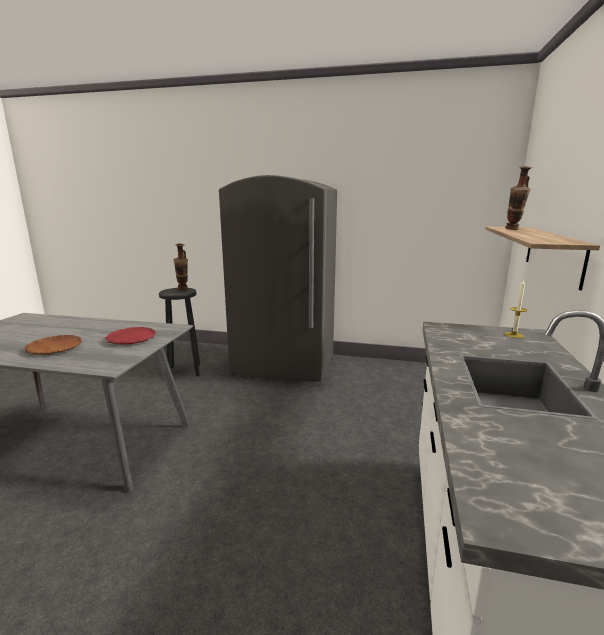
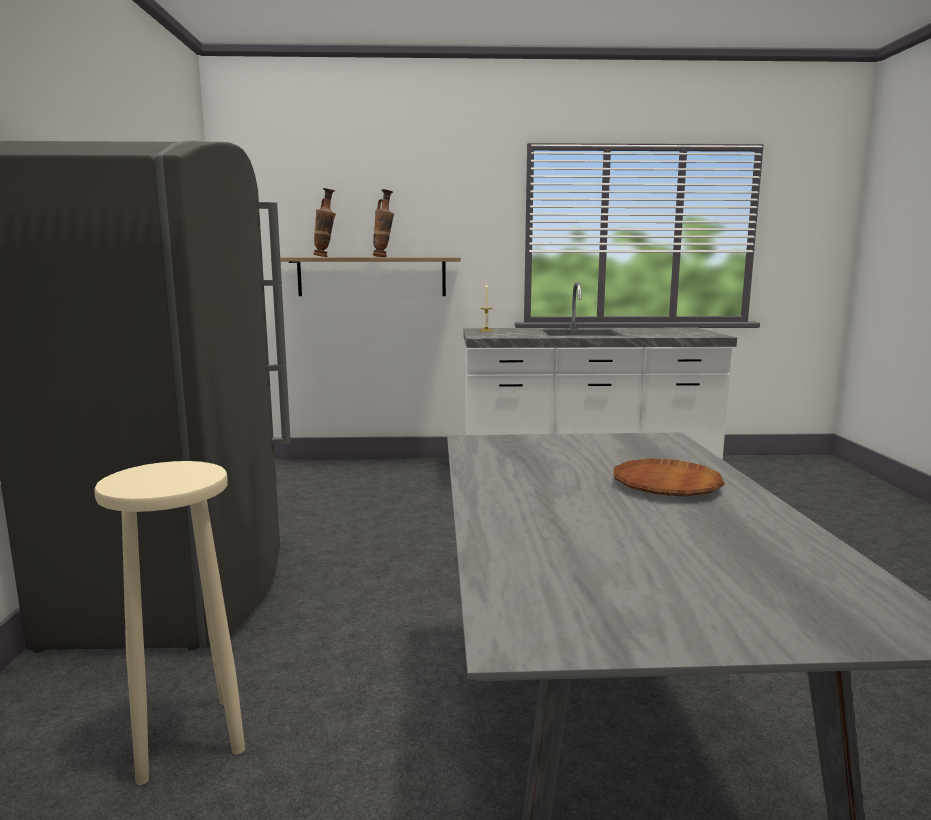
camera: 105 degrees left, 5 degrees down
red plate [105,327,156,345] -> none
black stool [159,288,200,376] -> beige stool [94,461,245,785]
vase [174,244,188,290] -> vase moved to [373,189,394,257]

